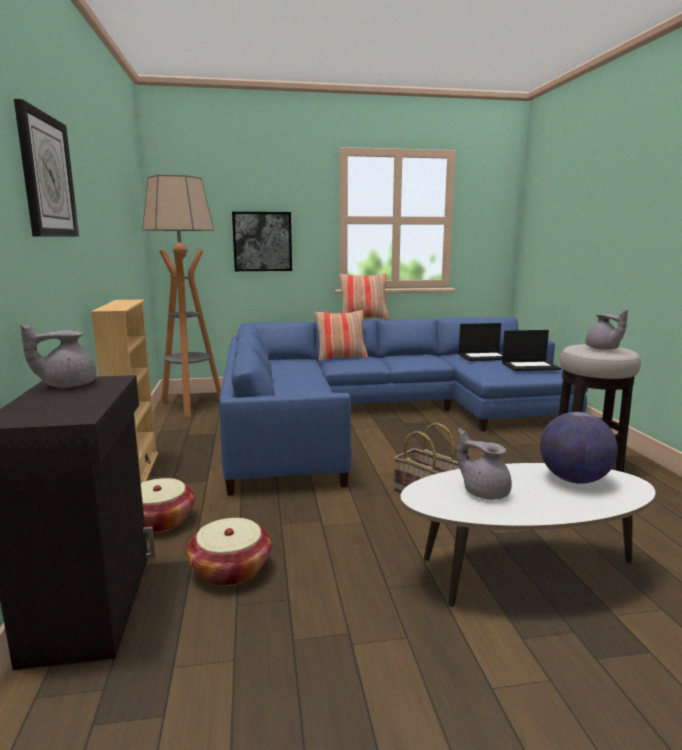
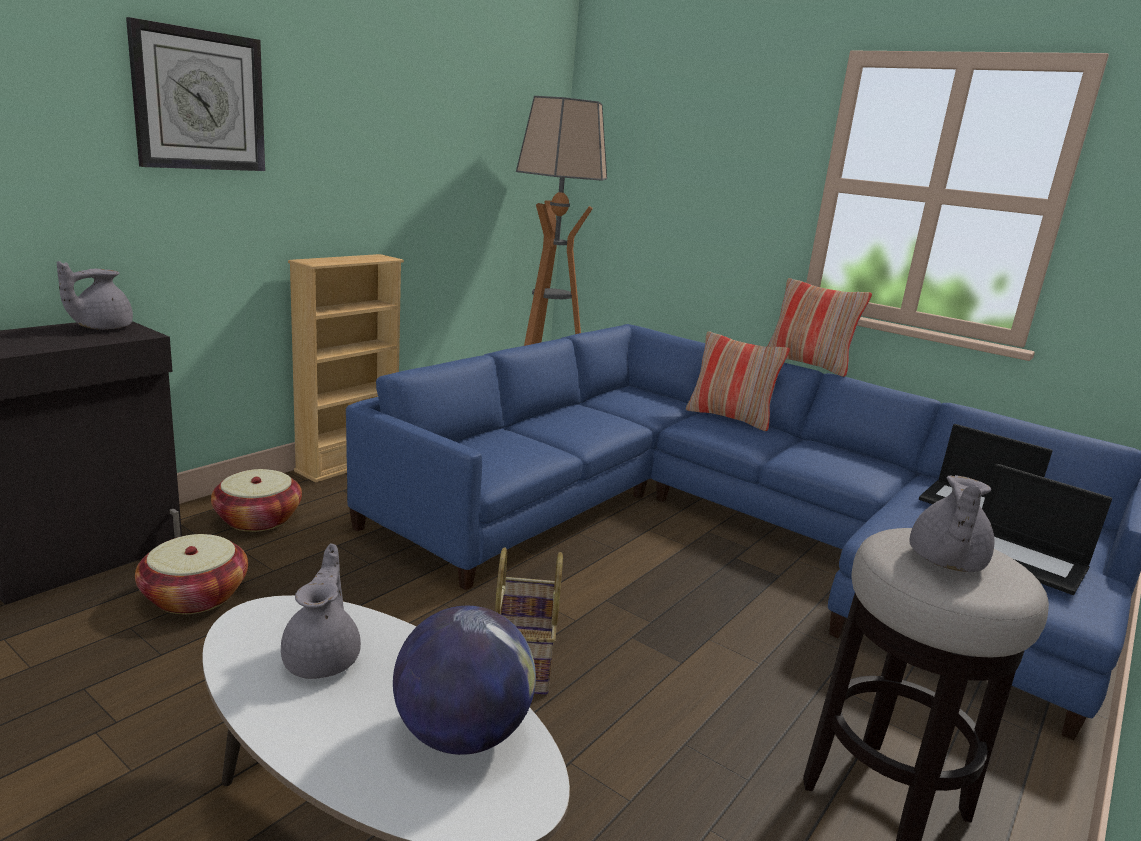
camera: 45 degrees right, 5 degrees up
grey teapot [20,324,97,388] -> grey teapot turned 75 degrees counterclockwise [57,261,133,330]
picture [232,212,292,271] -> none

